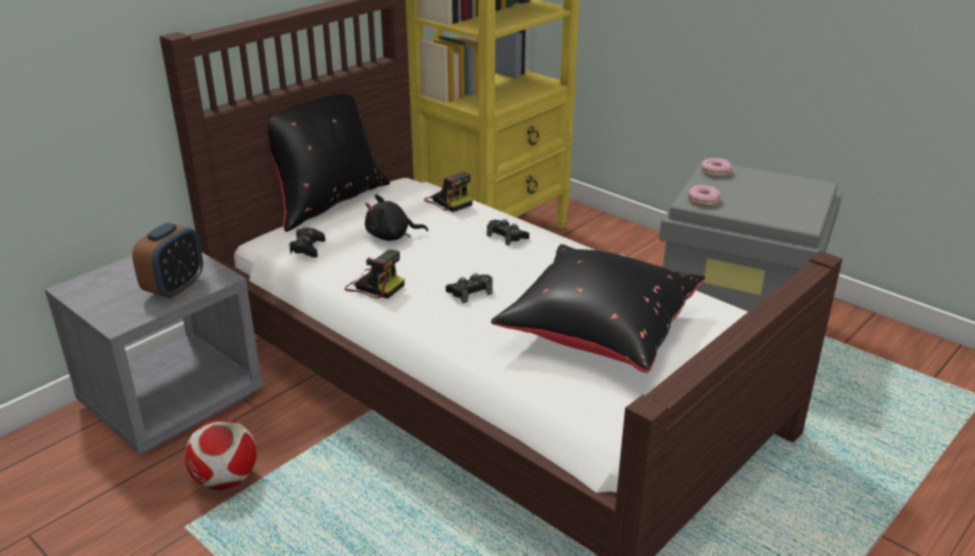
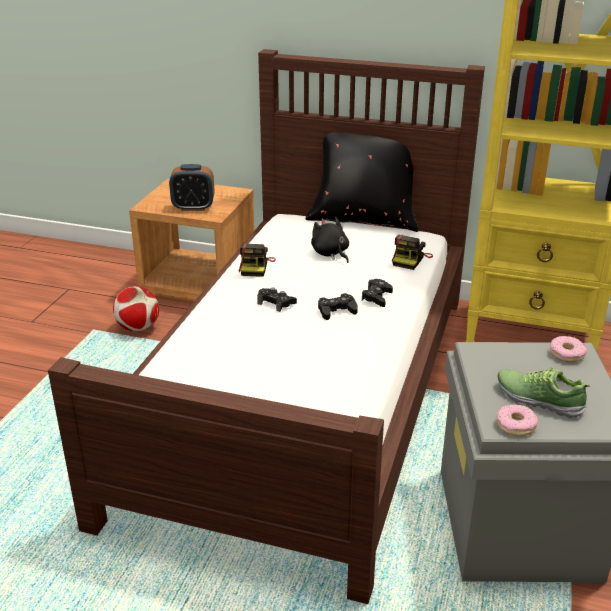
camera: 65 degrees right, 0 degrees up
grey nightstand [45,253,264,454] -> brown nightstand [129,179,254,302]
black game controller [289,228,325,258] -> black game controller moved to [318,293,358,320]
black pillow [491,244,705,373] -> none
donut [688,185,721,206] -> donut moved to [497,404,538,436]
none -> shoe [498,367,591,418]

